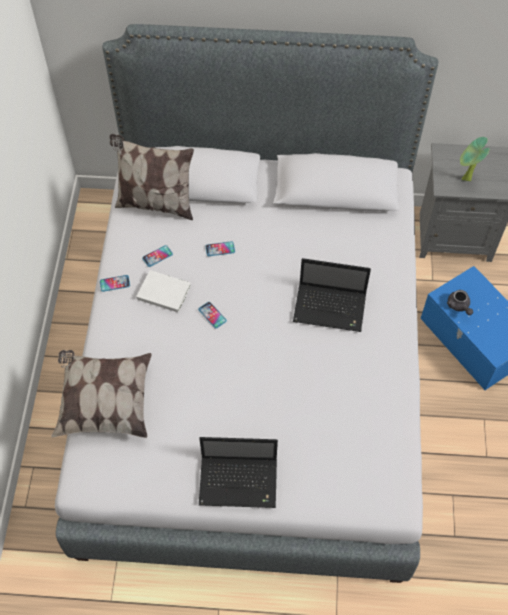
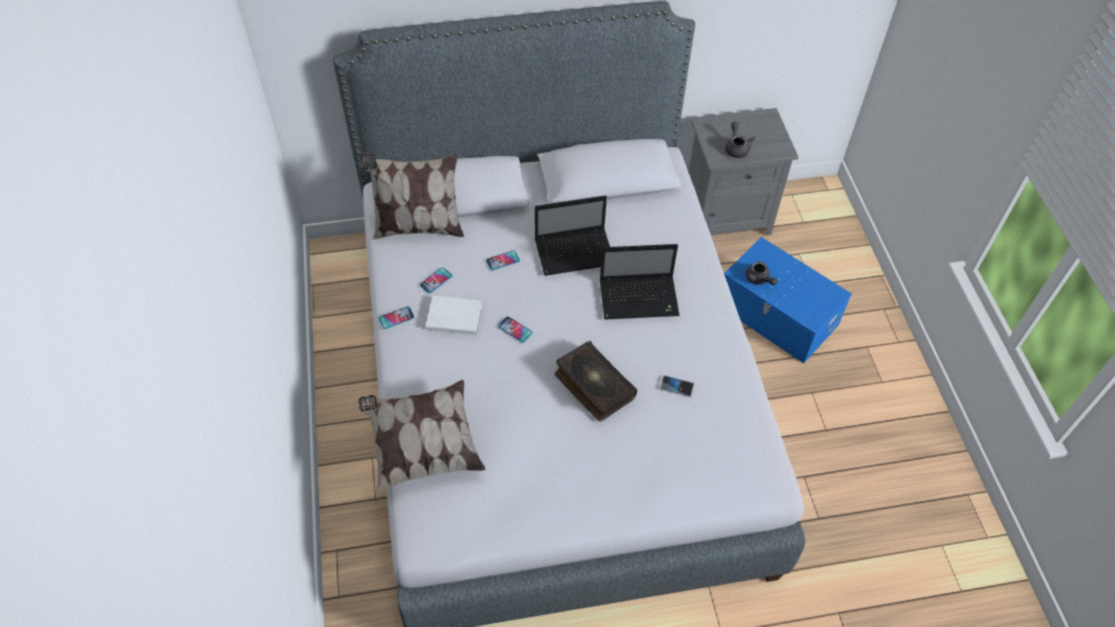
camera: 15 degrees left, 5 degrees down
laptop [199,437,278,508] -> laptop moved to [535,195,610,276]
potted plant [460,137,490,181] -> grey teapot [725,122,755,158]
none -> book [555,341,637,422]
none -> phone [659,375,695,398]

